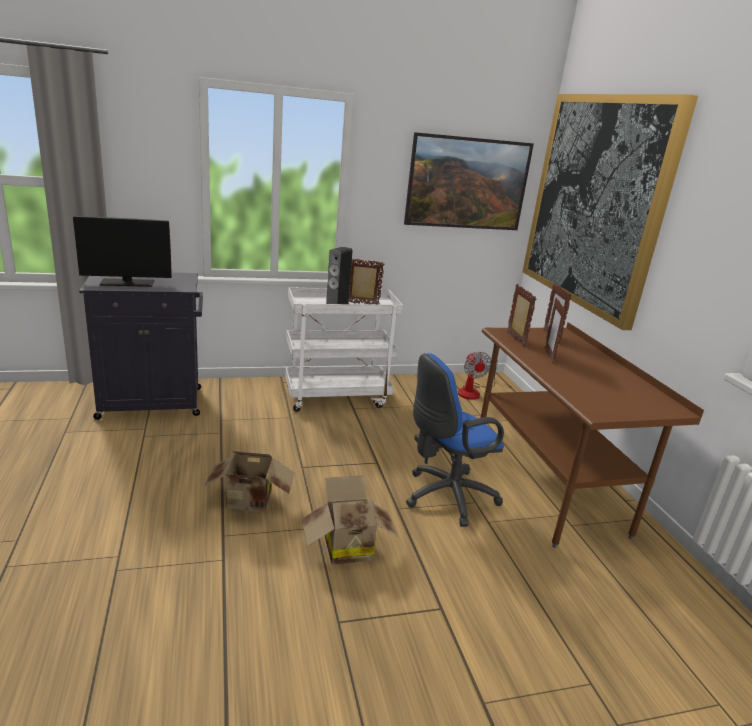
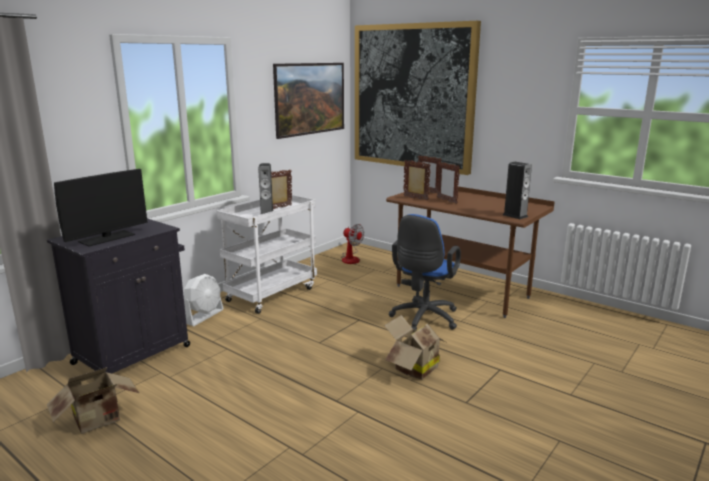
camera: 35 degrees left, 5 degrees down
cardboard box [204,451,294,512] -> cardboard box moved to [47,367,139,434]
none -> white fan [184,274,224,326]
none -> speaker [503,162,532,219]

